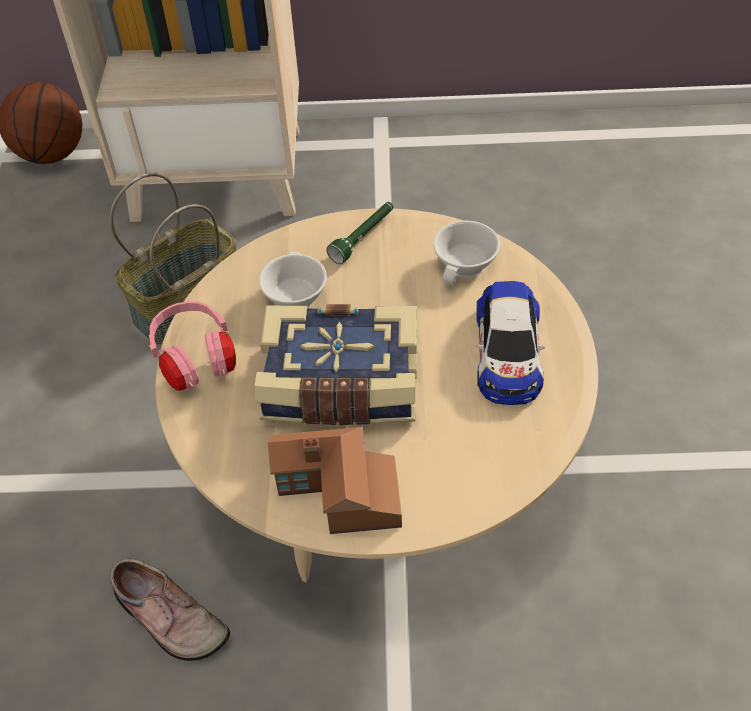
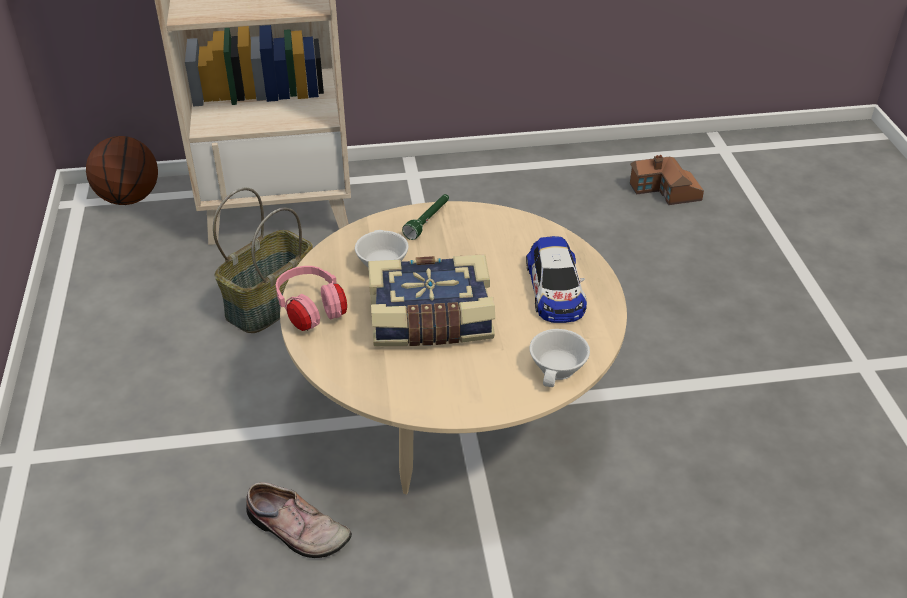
camera: 10 degrees left, 10 degrees down
toy house [268,427,402,534] -> toy house moved to [630,155,704,205]
white cup [433,220,500,285] -> white cup moved to [529,329,590,387]

